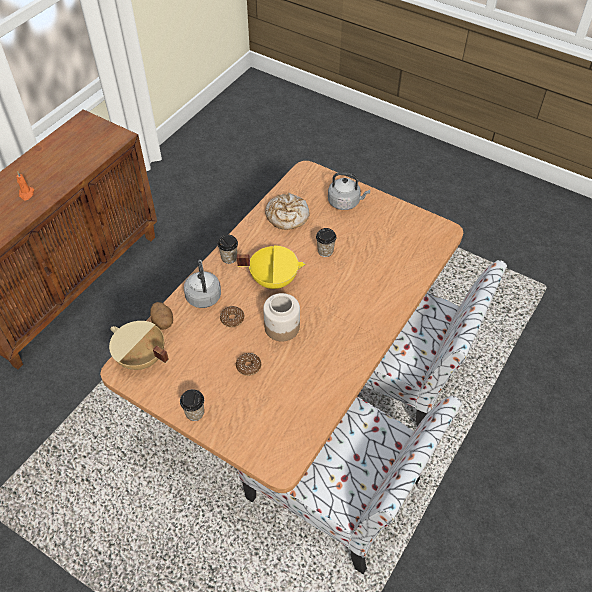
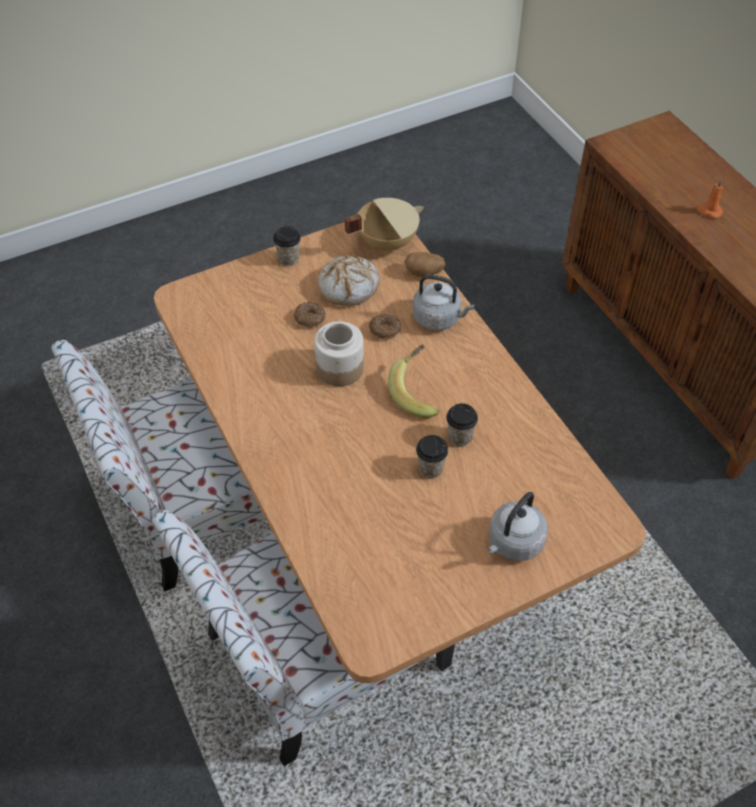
camera: 120 degrees right, 0 degrees up
cup [217,235,238,264] -> cup moved to [446,403,478,447]
yellow cooking pot [237,245,306,289] -> banana [388,344,439,418]
bread [265,193,310,230] -> bread moved to [318,255,380,306]

